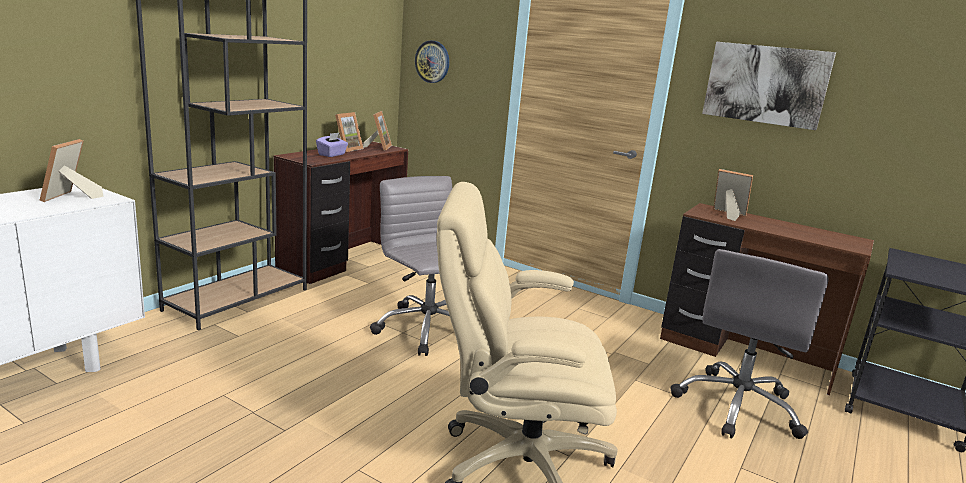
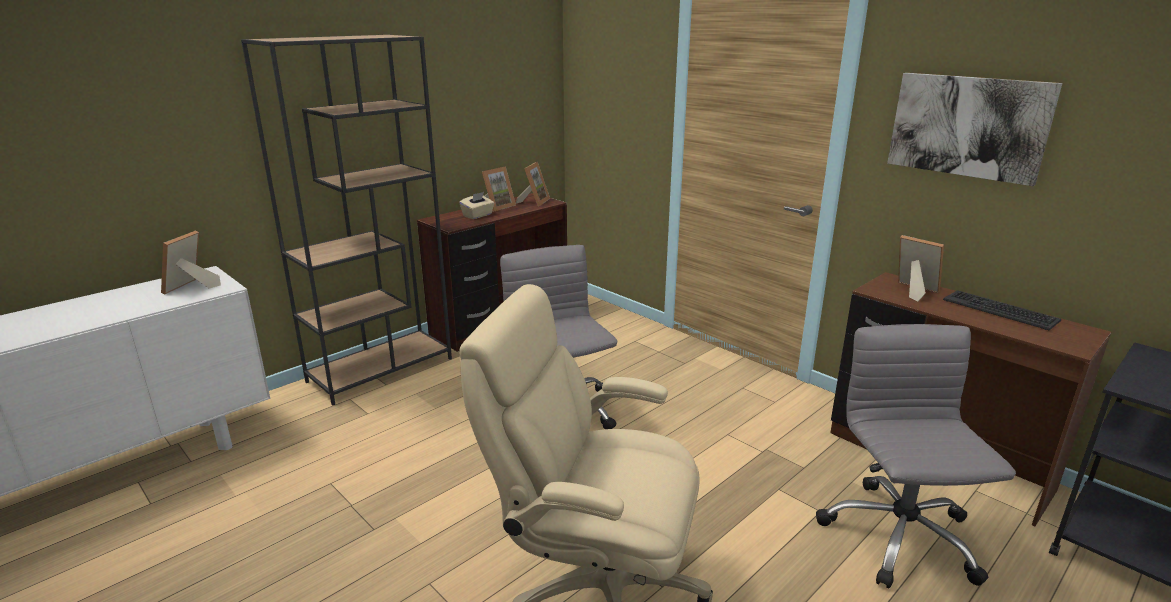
camera: 15 degrees right, 5 degrees up
purple tissue box [316,133,348,157] -> beige tissue box [459,192,495,219]
wall clock [415,40,449,83] -> none
grey office chair [670,249,829,439] -> grey office chair turned 135 degrees clockwise [816,324,1016,588]
none -> keyboard [943,290,1061,330]

